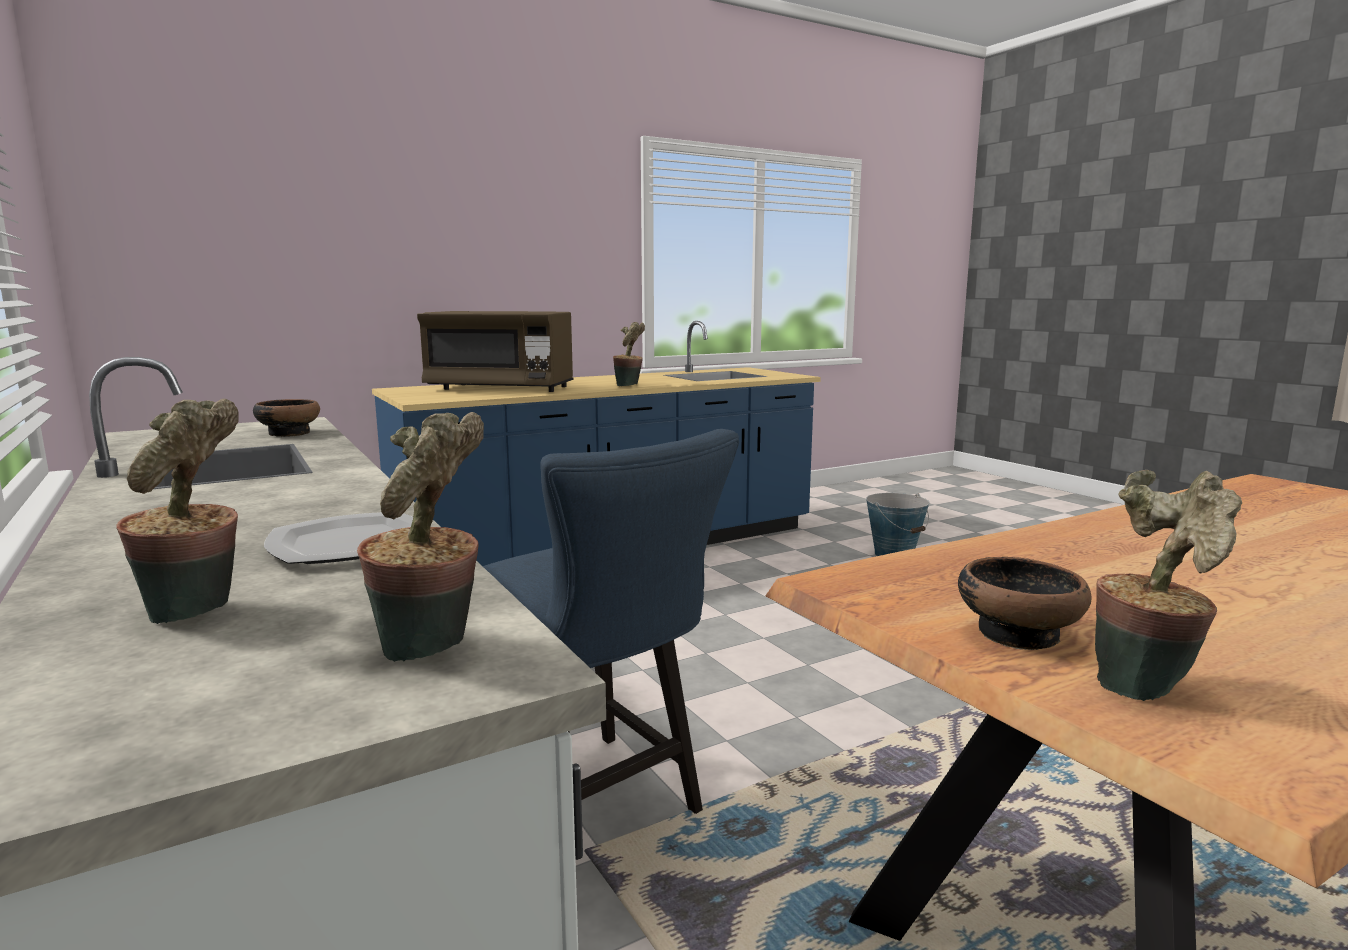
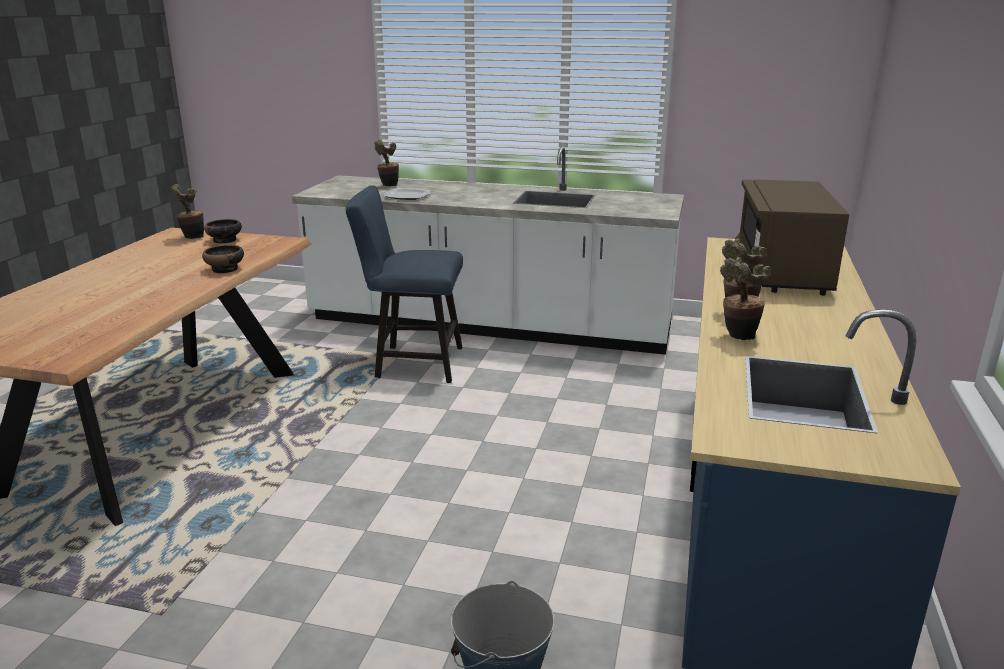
camera: 135 degrees right, 10 degrees up
bowl [253,399,320,437] -> bowl moved to [202,245,244,273]
potted plant [357,412,484,662] -> potted plant moved to [720,257,771,340]
brown microwave [417,311,574,392] -> brown microwave turned 45 degrees counterclockwise [735,179,849,295]

